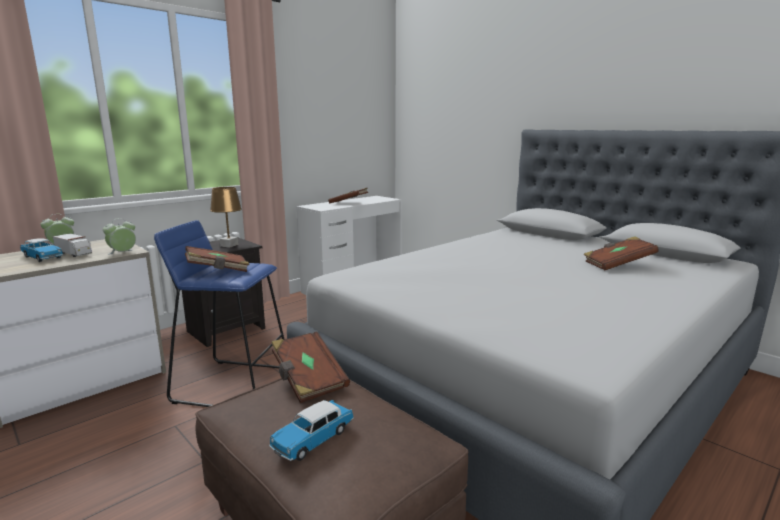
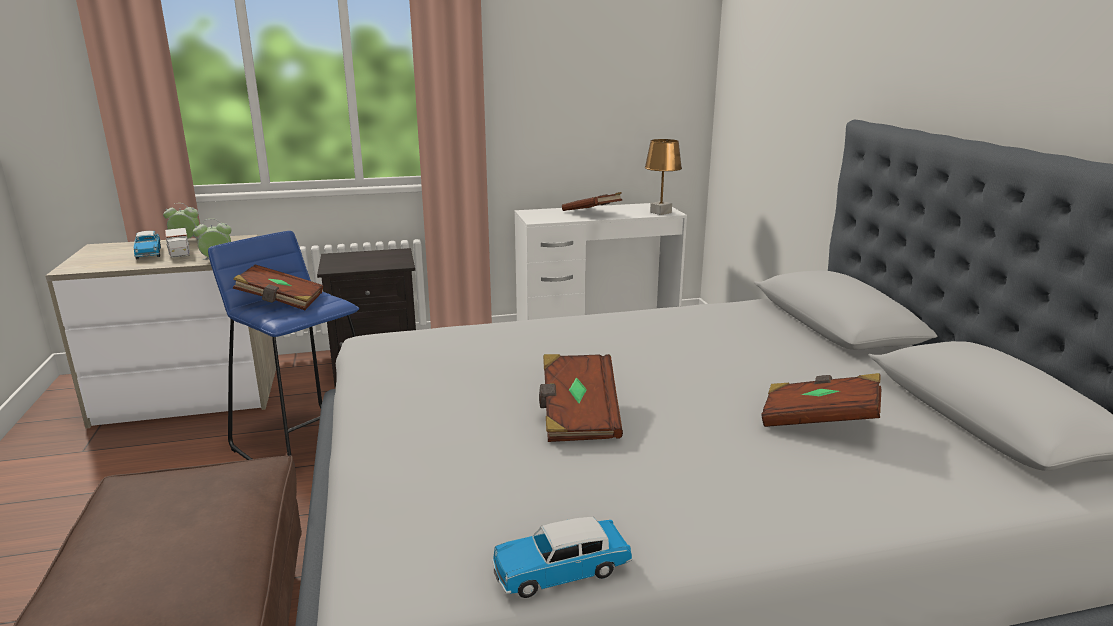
camera: 30 degrees right, 5 degrees up
brown table lamp [210,187,242,248] -> brown table lamp moved to [645,139,682,215]
toy car [269,400,354,461] -> toy car moved to [492,517,632,598]
brown book [271,331,350,403] -> brown book moved to [539,354,623,442]

